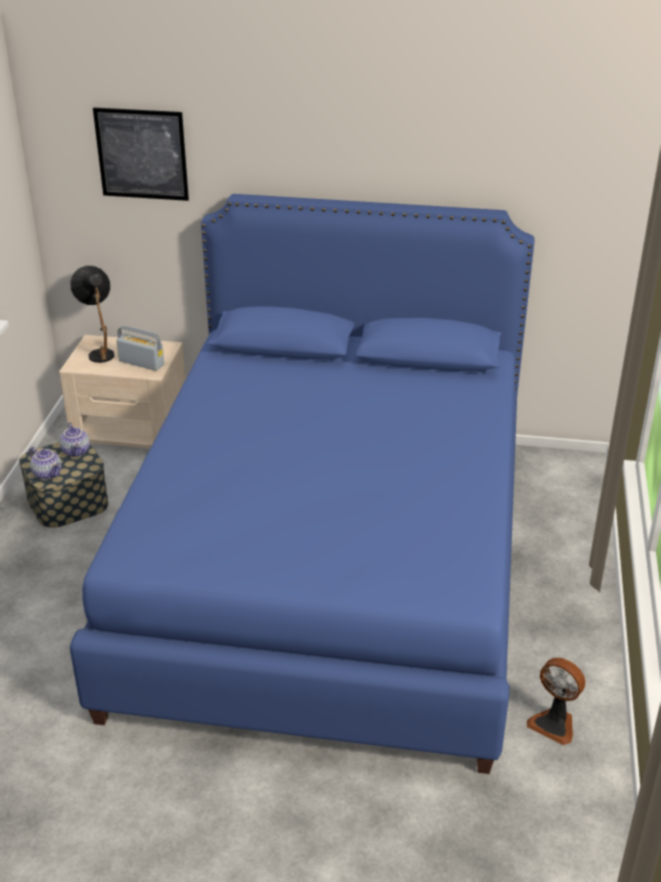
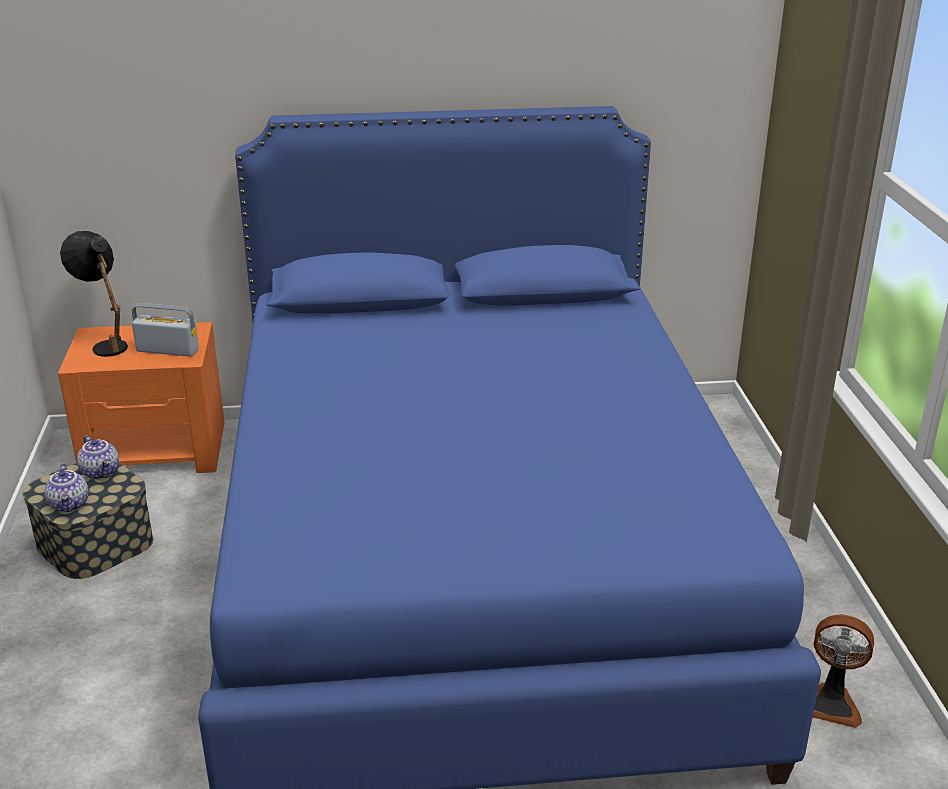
camera: 15 degrees left, 5 degrees down
teapot [29,447,61,480] -> teapot turned 45 degrees clockwise [44,464,89,512]
beige nightstand [59,335,186,448] -> orange nightstand [58,322,225,473]
picture [93,108,189,201] -> none

